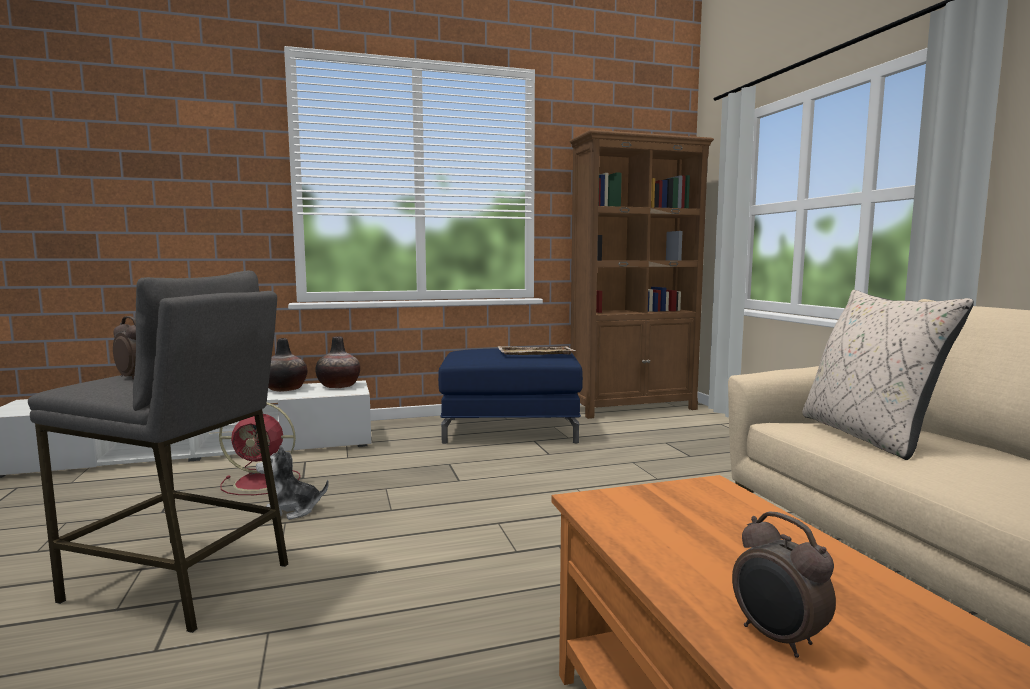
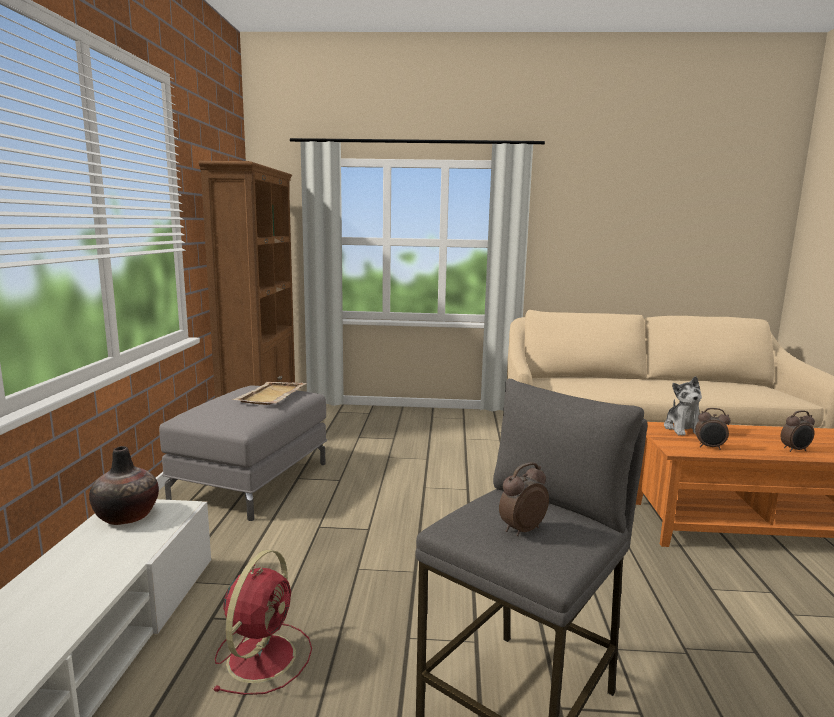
camera: 70 degrees left, 5 degrees up
plush toy [256,445,329,520] -> plush toy moved to [664,376,702,435]
vase [268,338,307,392] -> none
blue ottoman [438,348,583,444] -> grey ottoman [159,386,327,521]
beige pillow [802,290,974,460] -> none
none -> alarm clock [695,408,731,450]

